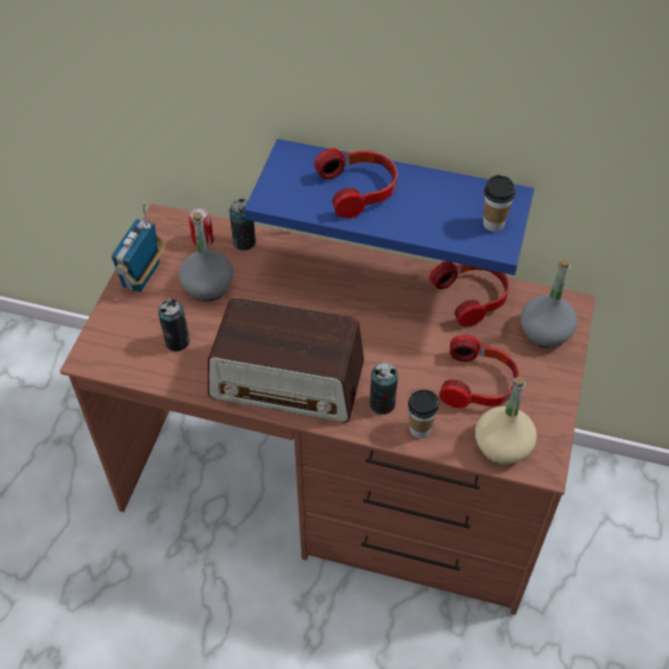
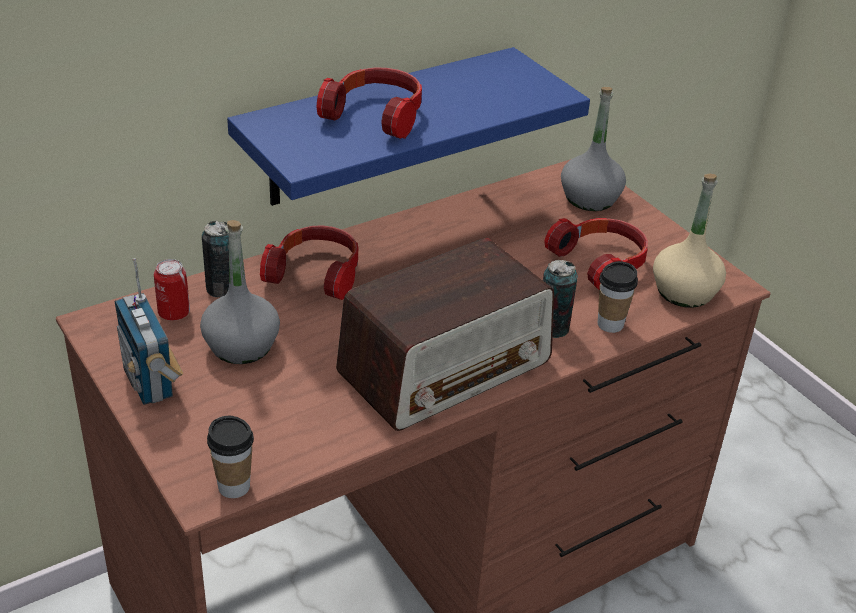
camera: 50 degrees left, 15 degrees down
can [158,299,190,351] -> none
headphones [429,261,510,327] -> headphones moved to [260,225,358,300]
cup [483,175,515,232] -> cup moved to [207,416,254,498]

